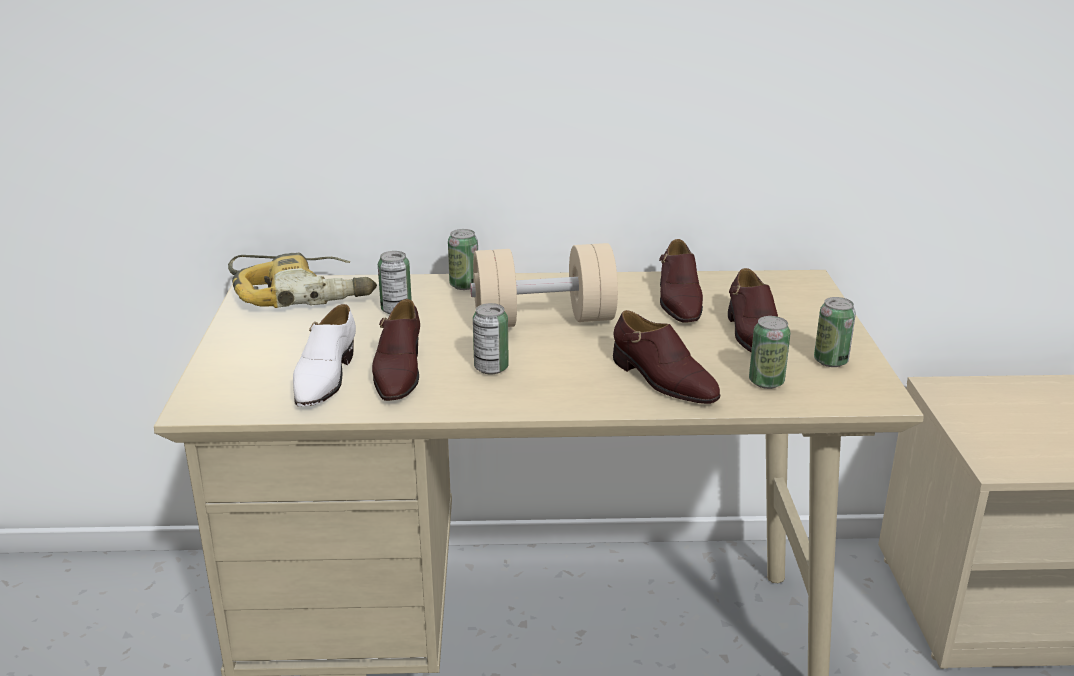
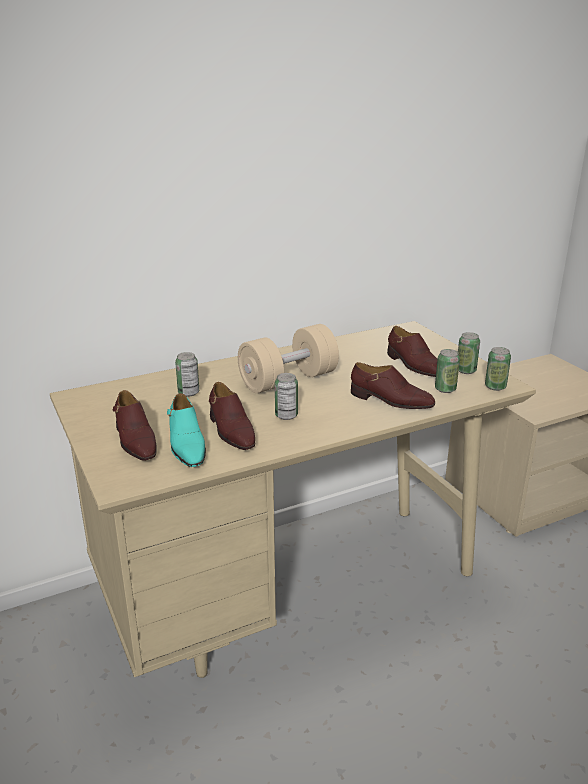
camera: 25 degrees left, 0 degrees up
power drill [228,253,377,308] -> none
white shoe [293,304,356,406] -> turquoise shoe [167,393,206,467]
can [448,229,478,290] -> can moved to [485,347,511,391]
brown shoe [659,239,703,323] -> brown shoe moved to [113,390,157,461]

